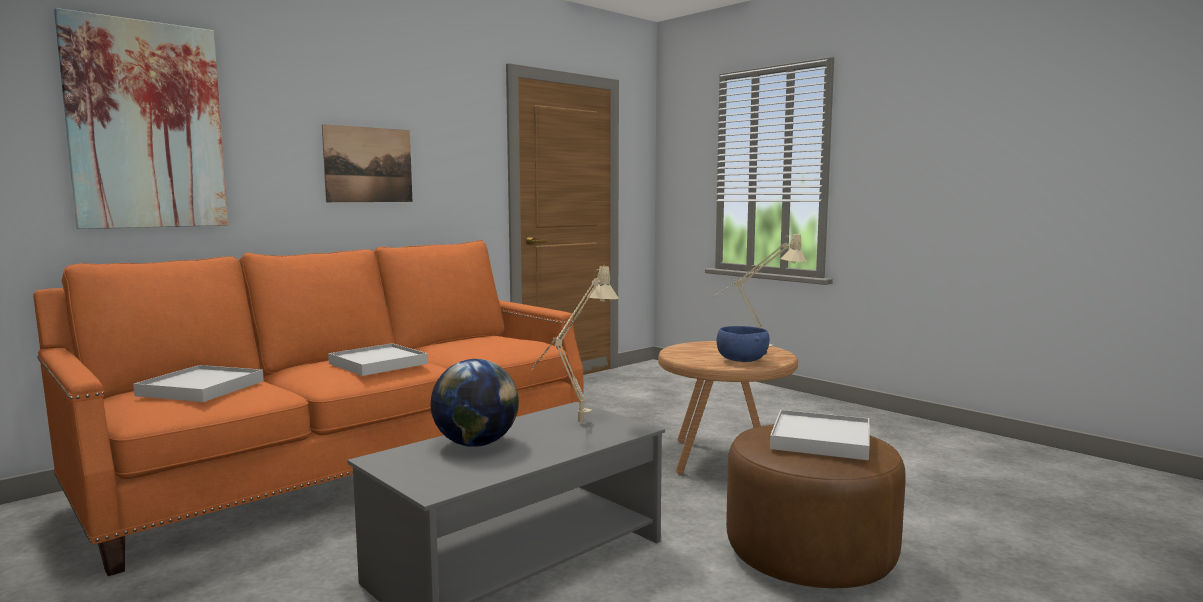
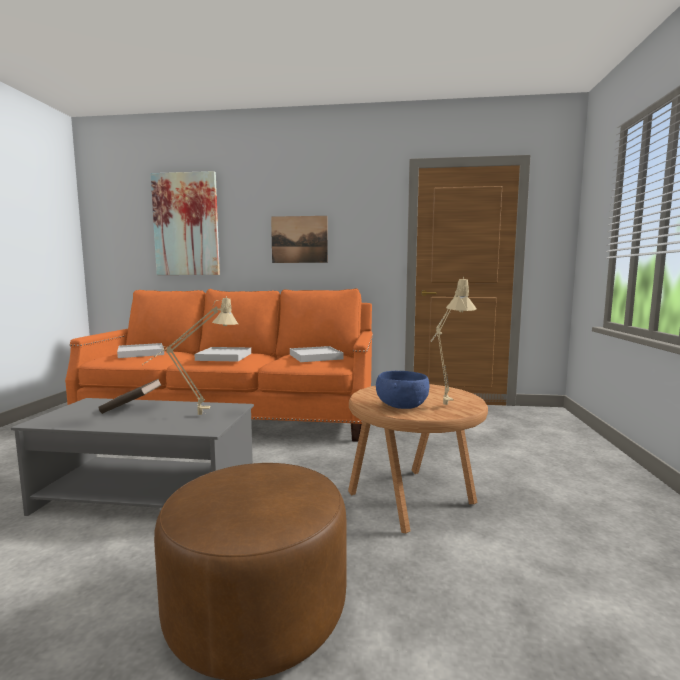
camera: 50 degrees right, 0 degrees up
globe [430,359,519,447] -> brown book [98,379,161,414]
white tray [770,410,870,460] -> white tray moved to [290,346,344,362]

